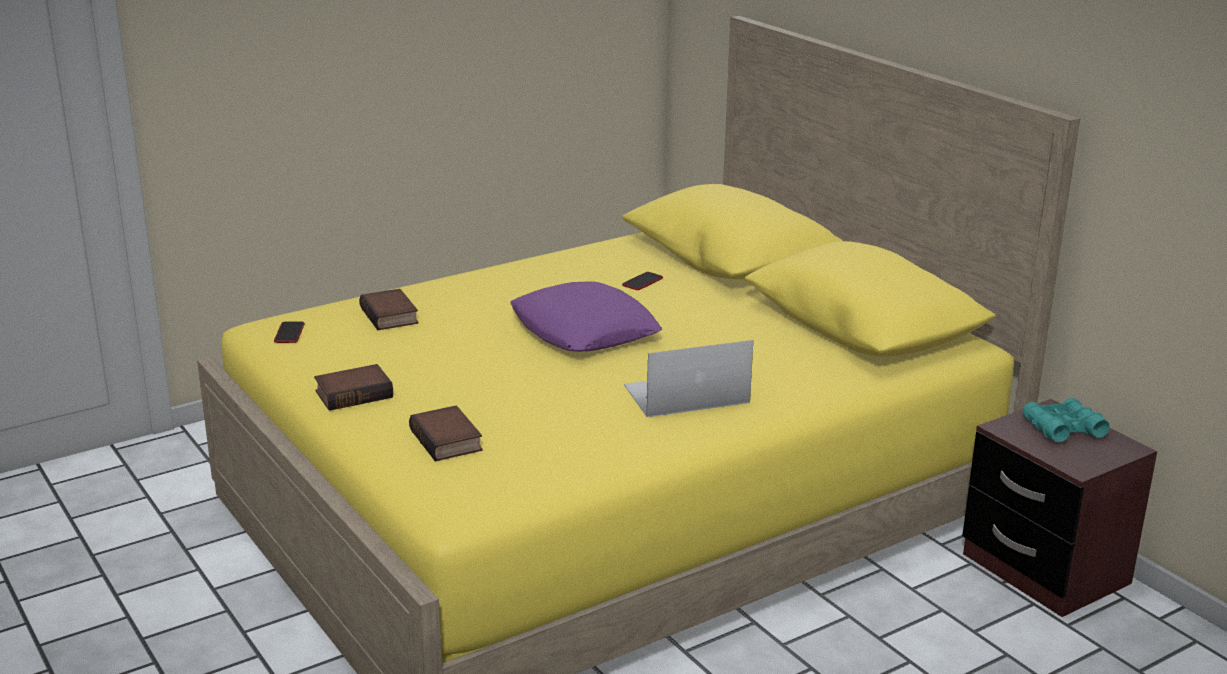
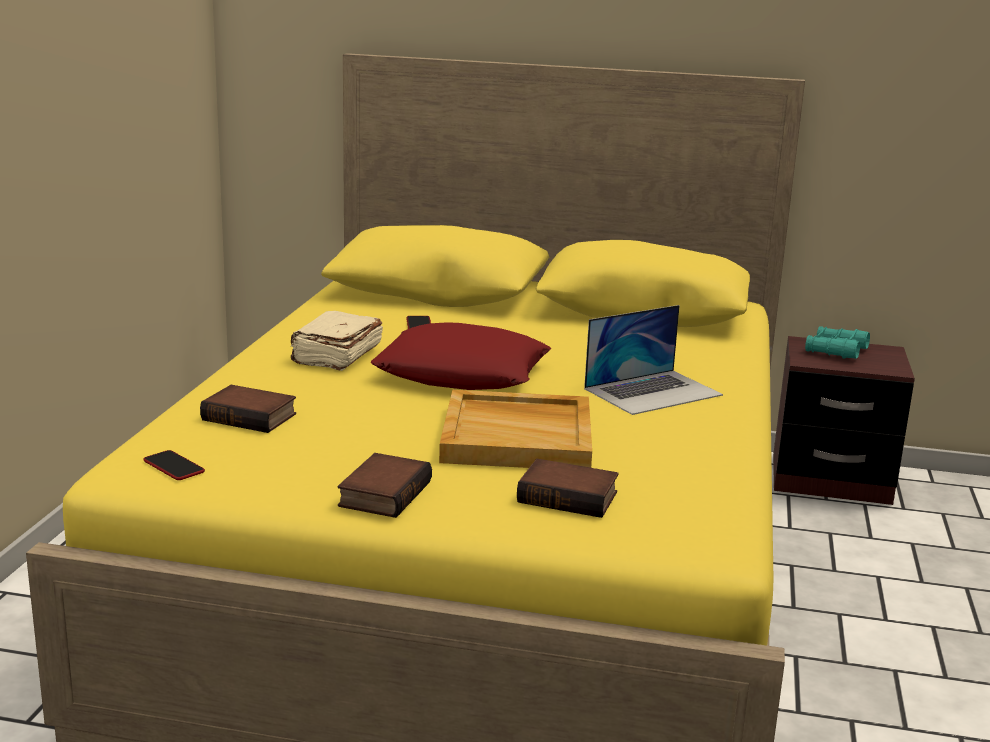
camera: 45 degrees left, 5 degrees down
purple pillow [510,281,663,351] -> red pillow [370,322,551,390]
laptop [624,340,753,417] -> laptop turned 150 degrees counterclockwise [584,305,723,415]
none -> beige book [290,311,383,371]
none -> beige tray [439,390,592,468]

